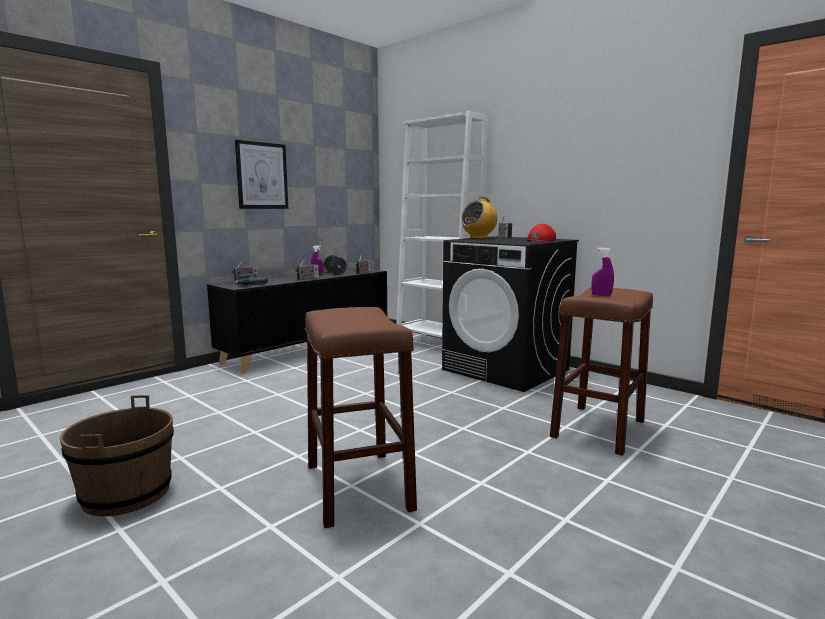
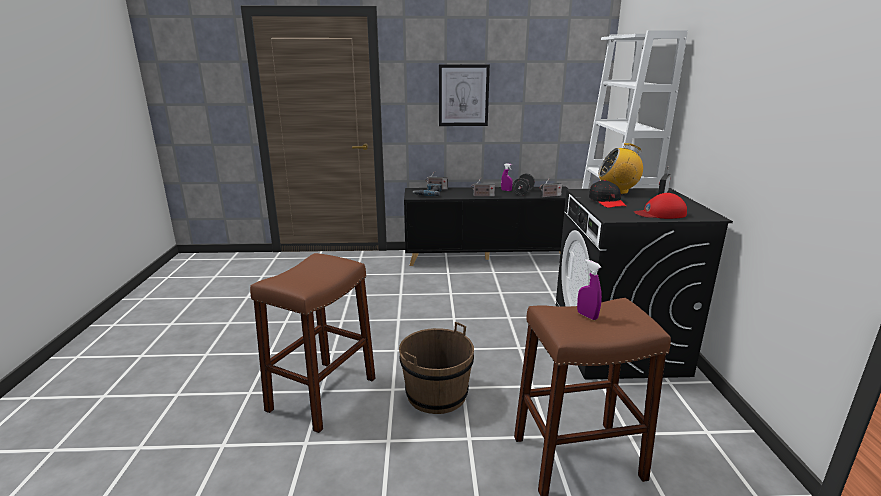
camera: 45 degrees right, 10 degrees up
brown bucket [60,395,174,517] -> brown bucket moved to [399,322,474,414]
none -> black cap [589,180,627,208]

